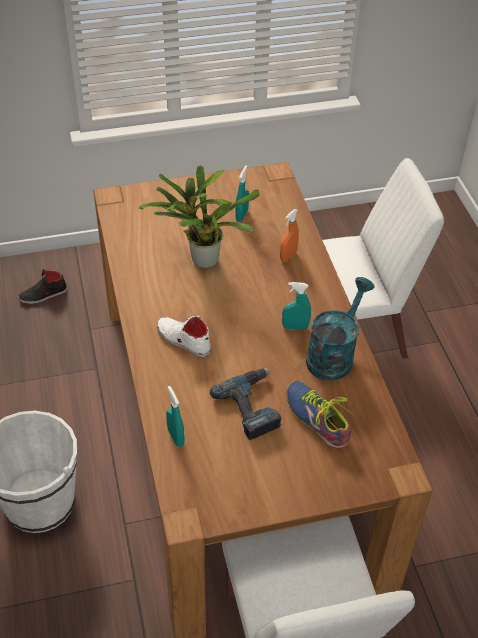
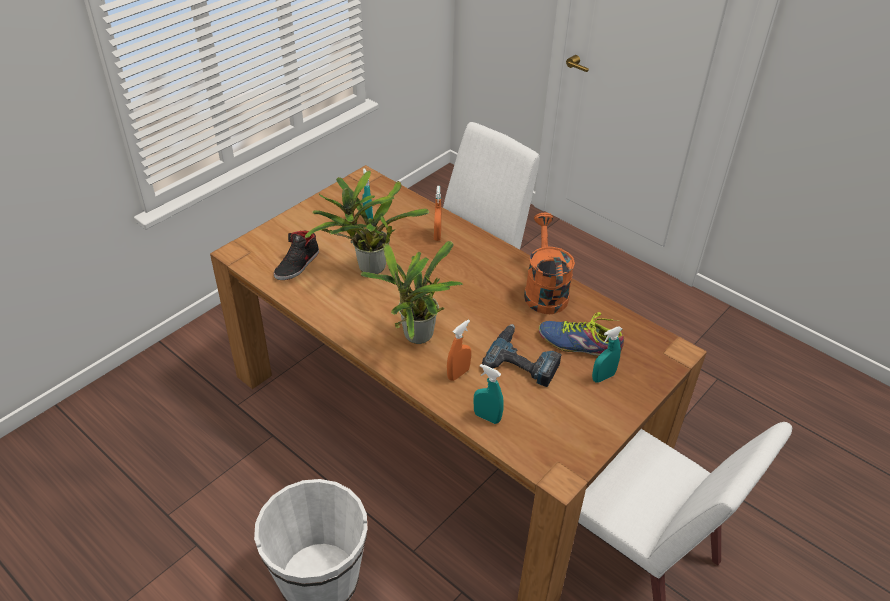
camera: 35 degrees left, 5 degrees down
black shoe [18,270,67,304] -> black shoe moved to [274,231,319,280]
white shoe [157,314,211,358] -> potted plant [361,241,463,344]
turquoise spray bottle [282,282,311,330] -> turquoise spray bottle moved to [592,326,622,382]
turquoise watering can [306,277,374,381] -> orange watering can [524,213,575,314]
none -> orange spray bottle [447,319,471,381]

